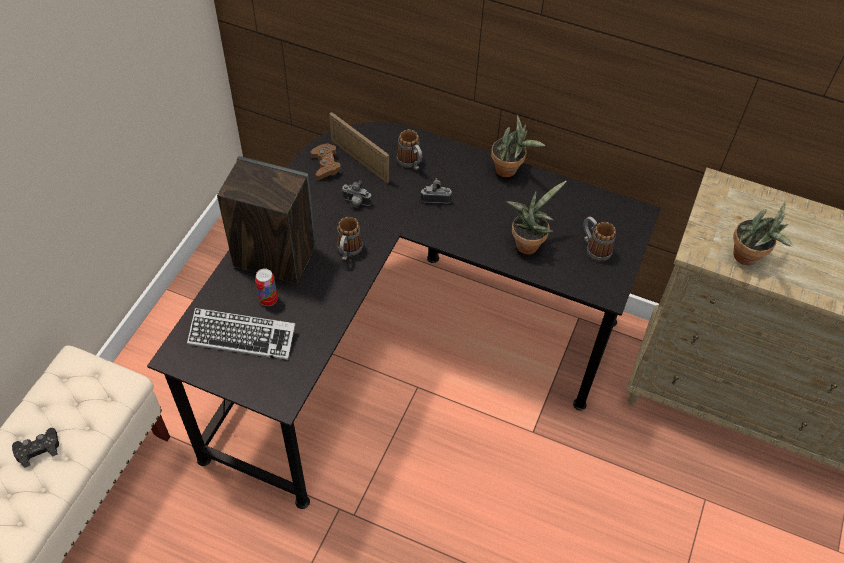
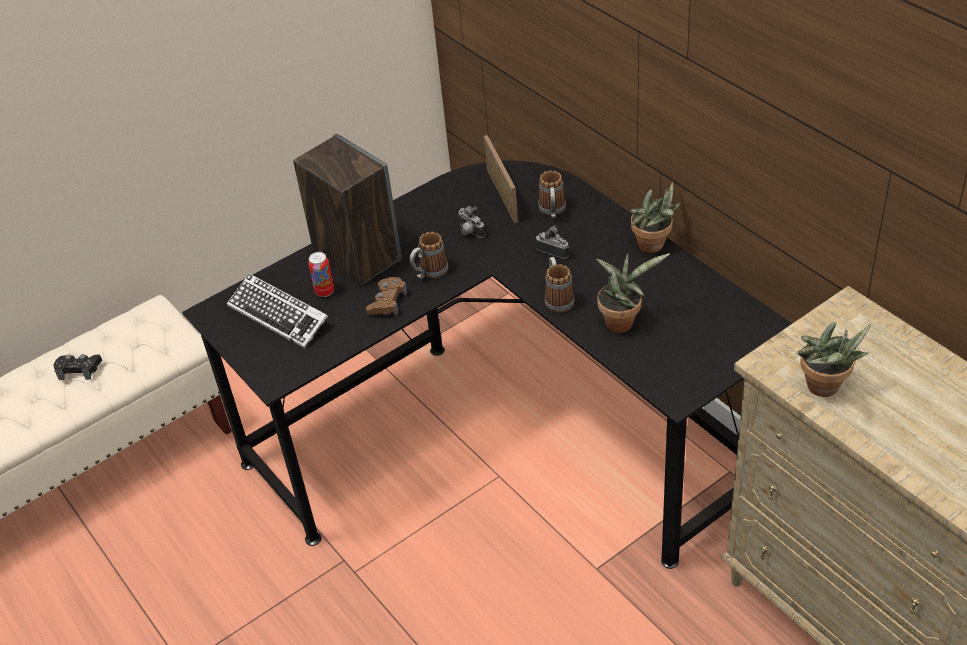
camera: 35 degrees right, 10 degrees down
brown game controller [311,143,341,180] -> brown game controller moved to [366,277,407,316]
mug [583,217,616,261] -> mug moved to [545,257,575,313]

